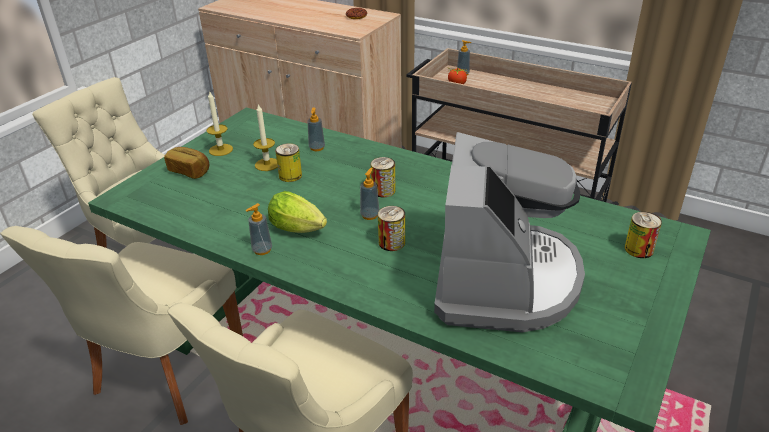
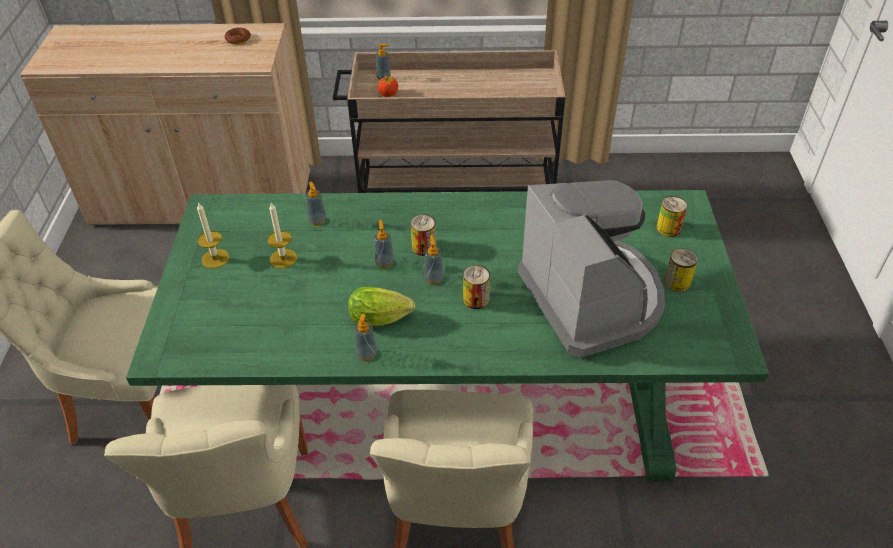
camera: 30 degrees left, 10 degrees up
bread [164,147,209,179] -> none
can [275,143,302,182] -> can moved to [664,248,698,292]
none -> soap dispenser [374,220,394,268]

